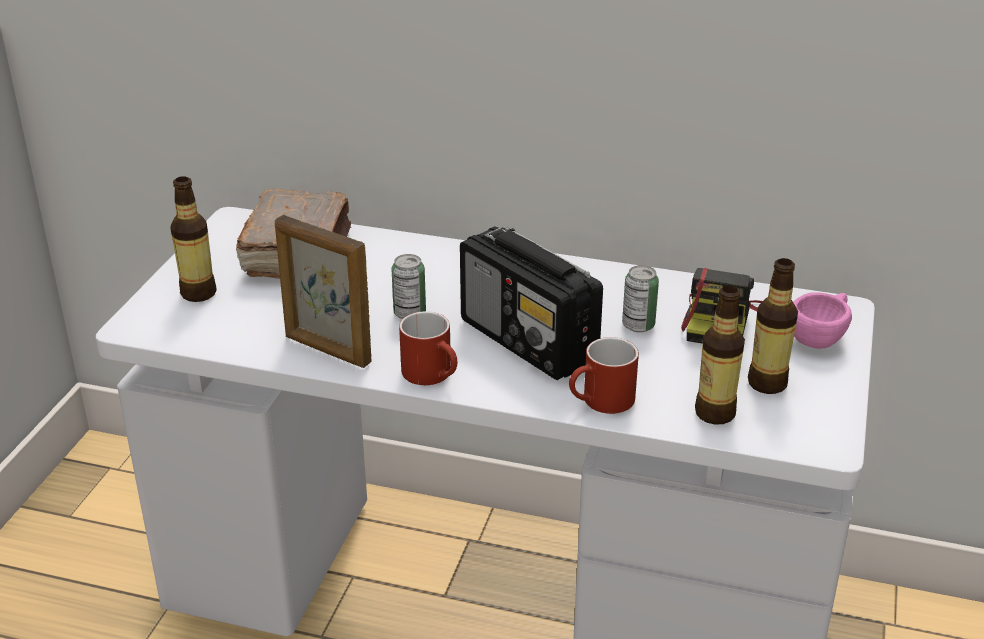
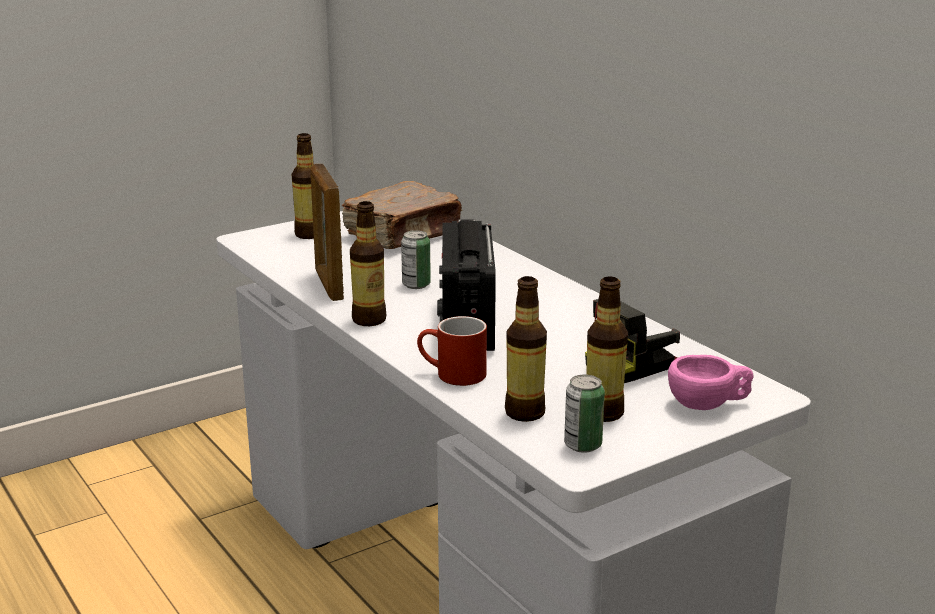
camera: 40 degrees right, 10 degrees down
red mug [399,311,457,385] -> bottle [350,201,386,326]
can [622,265,659,332] -> can moved to [564,375,605,453]

